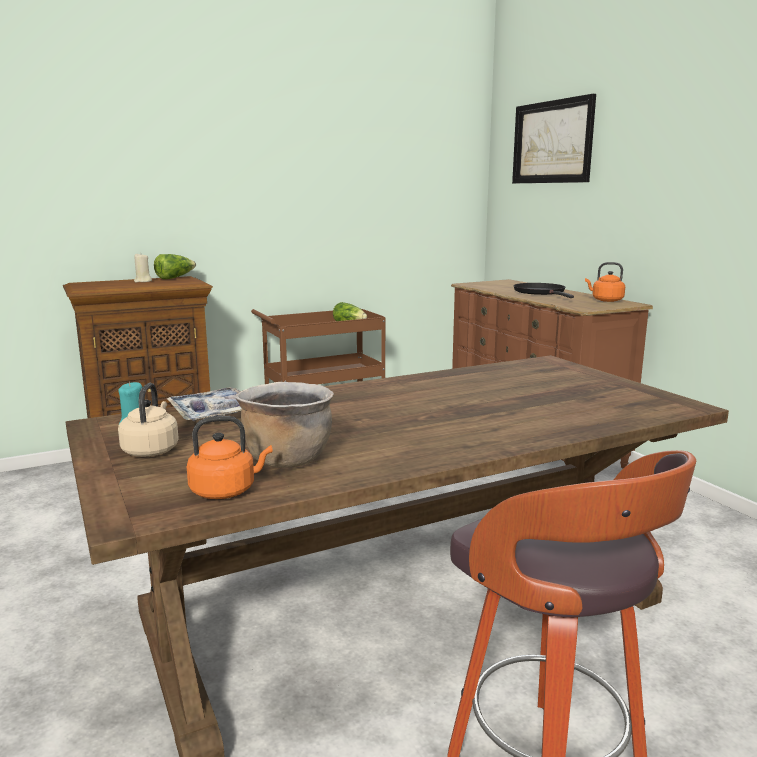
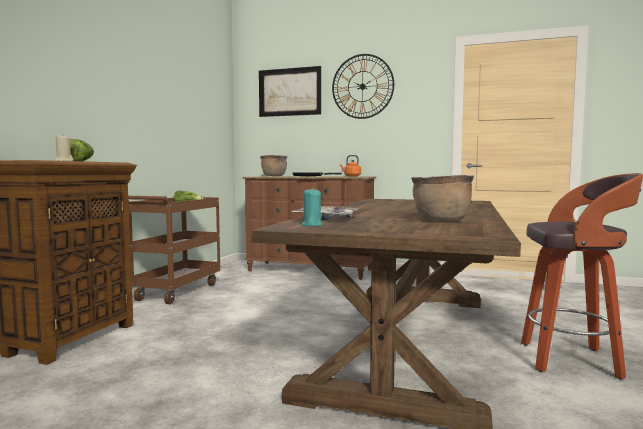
camera: 45 degrees left, 10 degrees down
beige kettle [118,383,179,457] -> none
orange kettle [187,416,272,499] -> none
none -> brown cooking pot [260,155,287,176]
none -> wall clock [332,54,394,119]

